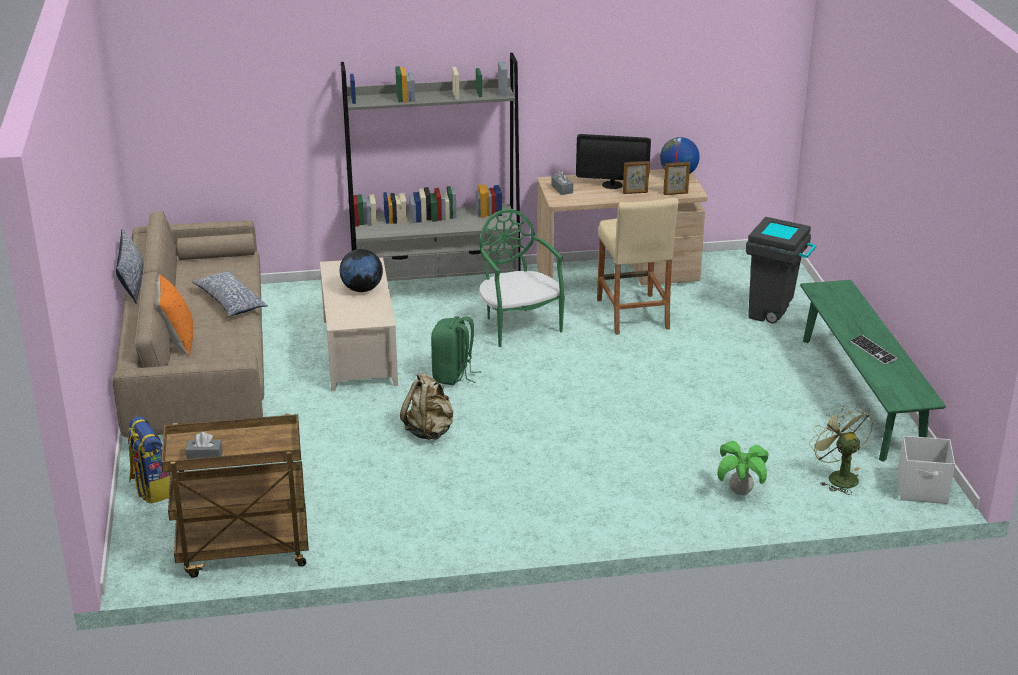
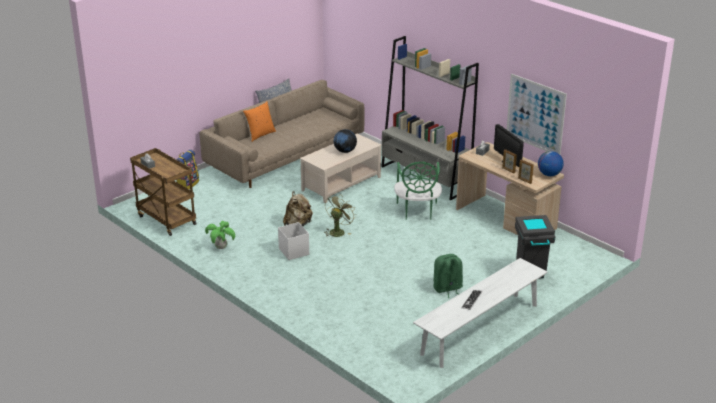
camera: 55 degrees right, 0 degrees up
pillow [192,270,268,316] -> none
green backpack [431,316,482,385] -> green backpack moved to [433,254,463,298]
green chair [479,209,565,347] -> green chair turned 150 degrees clockwise [394,162,442,220]
beige stool [597,198,679,335] -> none
potted plant [717,441,769,495] -> potted plant moved to [205,221,235,249]
green bench [800,280,946,462] -> white bench [413,258,547,368]
green fan [809,406,873,495] -> green fan moved to [324,194,356,238]
white storage box [897,436,955,504] -> white storage box moved to [278,222,309,260]
none -> picture [507,73,567,154]

